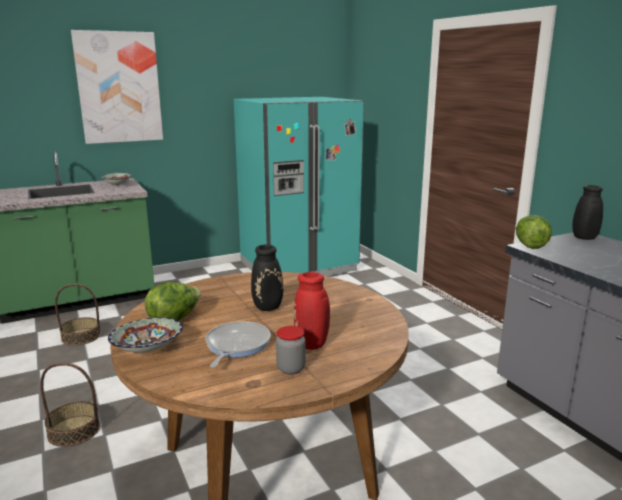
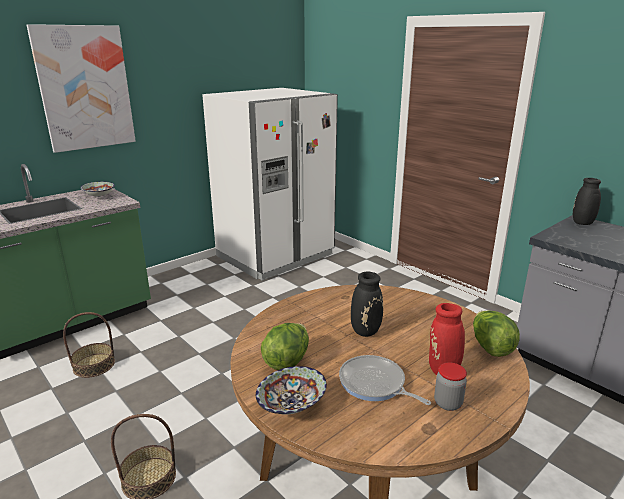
camera: 15 degrees left, 5 degrees up
frying pan [205,321,271,368] -> frying pan turned 45 degrees counterclockwise [339,355,431,405]
turquoise fridge [234,97,364,276] -> white fridge [202,88,338,281]
lettuce [516,215,552,249] -> lettuce moved to [473,311,520,357]

